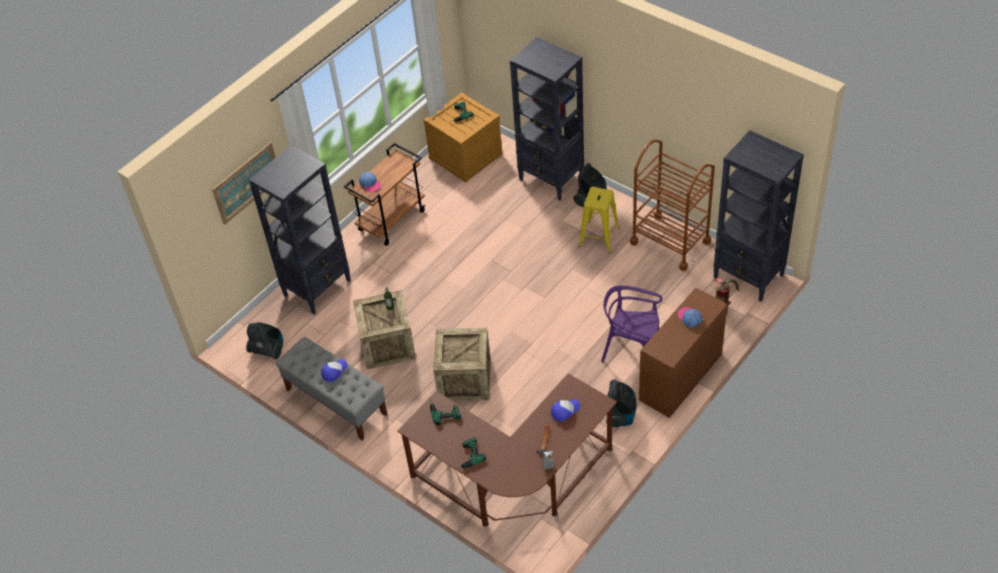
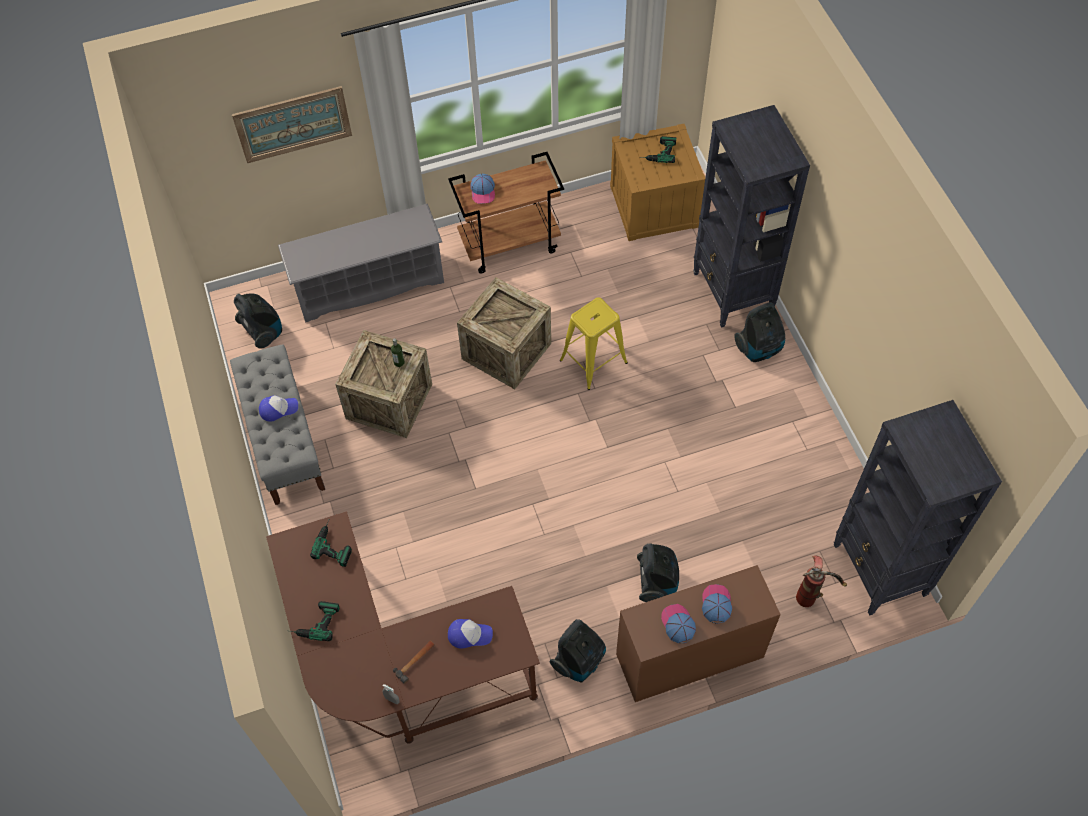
camera: 30 degrees right, 10 degrees up
black bookcase [249,145,351,314] -> grey shoe rack [278,204,444,323]
crate [433,328,491,401] -> crate moved to [457,277,551,389]
yellow stool [578,187,620,253] -> yellow stool moved to [560,297,628,390]
purple chair [601,285,663,363] -> vacuum cleaner [637,543,679,602]
brown cart [630,139,715,271] -> none
none -> cap [661,604,696,643]

